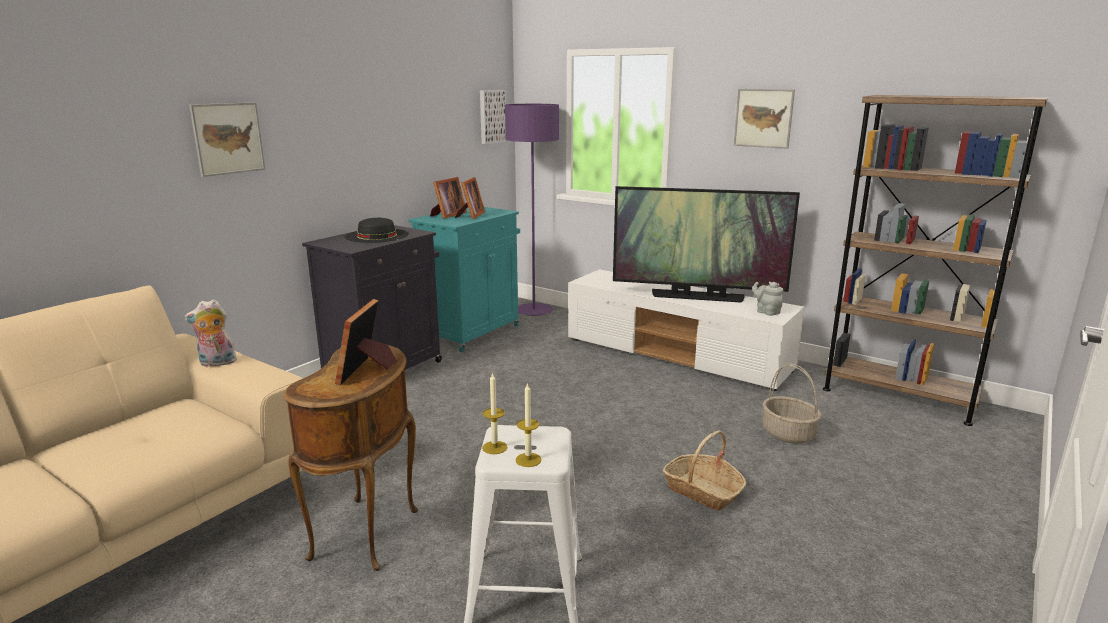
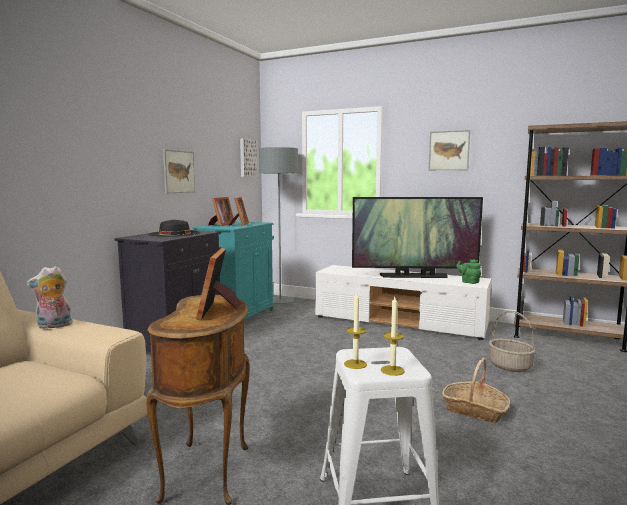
camera: 10 degrees left, 10 degrees down
picture [189,102,265,177] -> picture moved to [163,149,195,194]
purple floor lamp [505,104,559,316] -> grey floor lamp [259,147,298,304]
grey teapot [752,281,783,316] -> green teapot [456,259,481,284]

